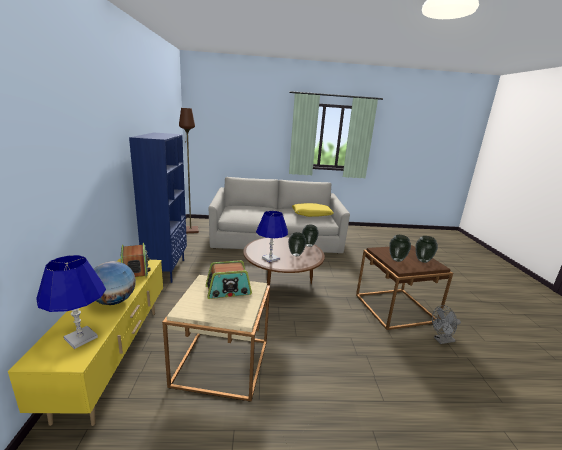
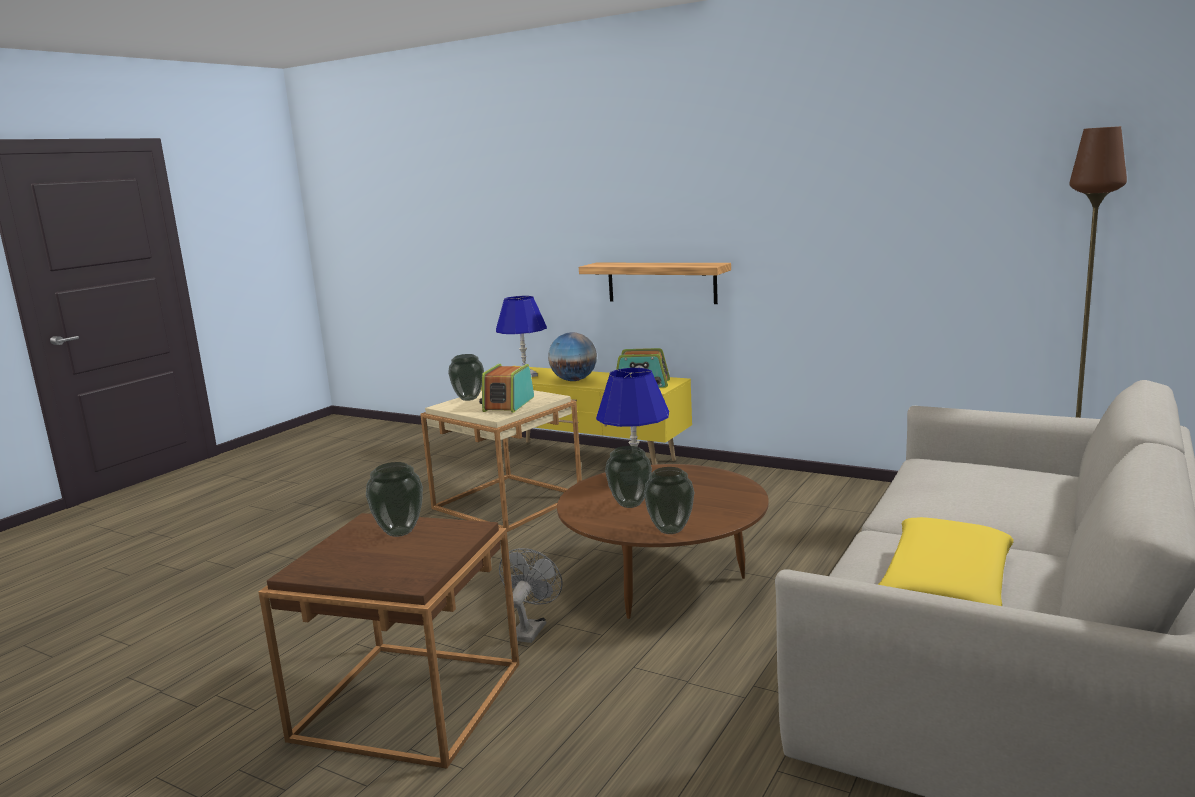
camera: 125 degrees right, 5 degrees down
blue bookcase [129,133,187,283] -> none
vase [415,236,438,263] -> vase moved to [448,354,484,401]
grey fan [432,305,461,344] -> grey fan moved to [499,548,562,643]
none -> shelf [579,263,731,304]

